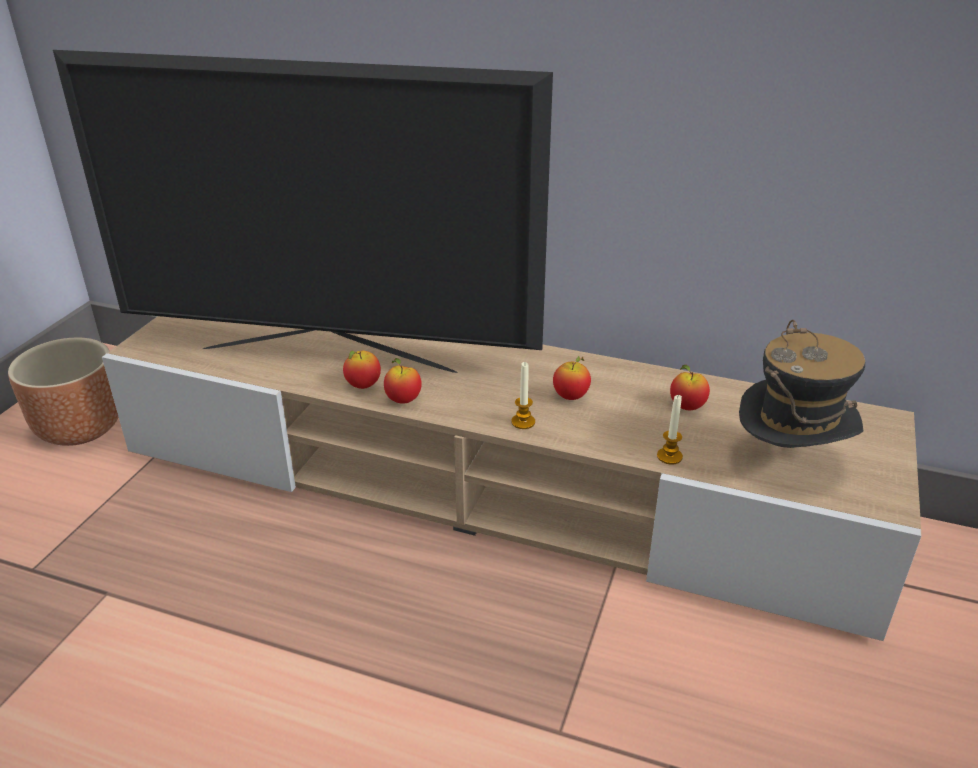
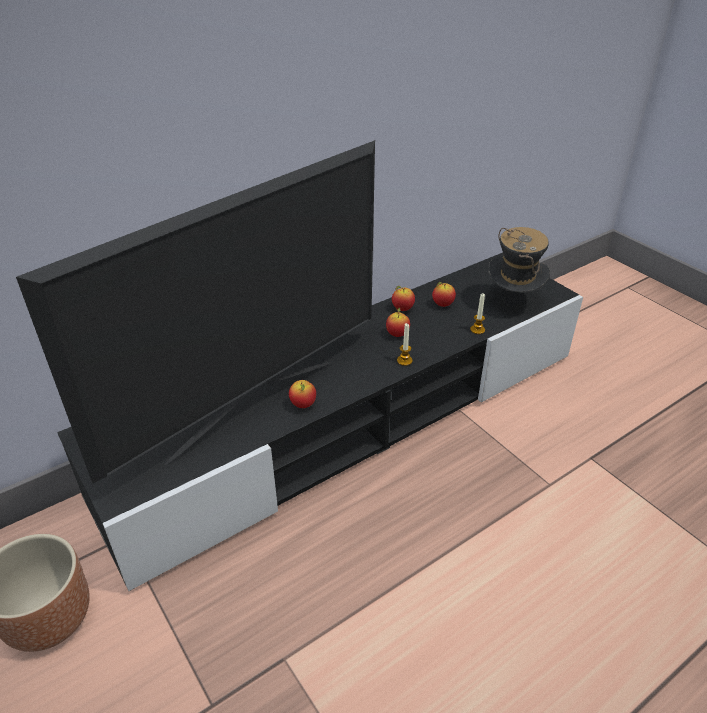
camera: 55 degrees left, 5 degrees up
beige tv stand [102,316,922,641] -> black tv stand [57,253,583,591]
apple [384,358,422,404] -> apple moved to [392,286,415,311]

